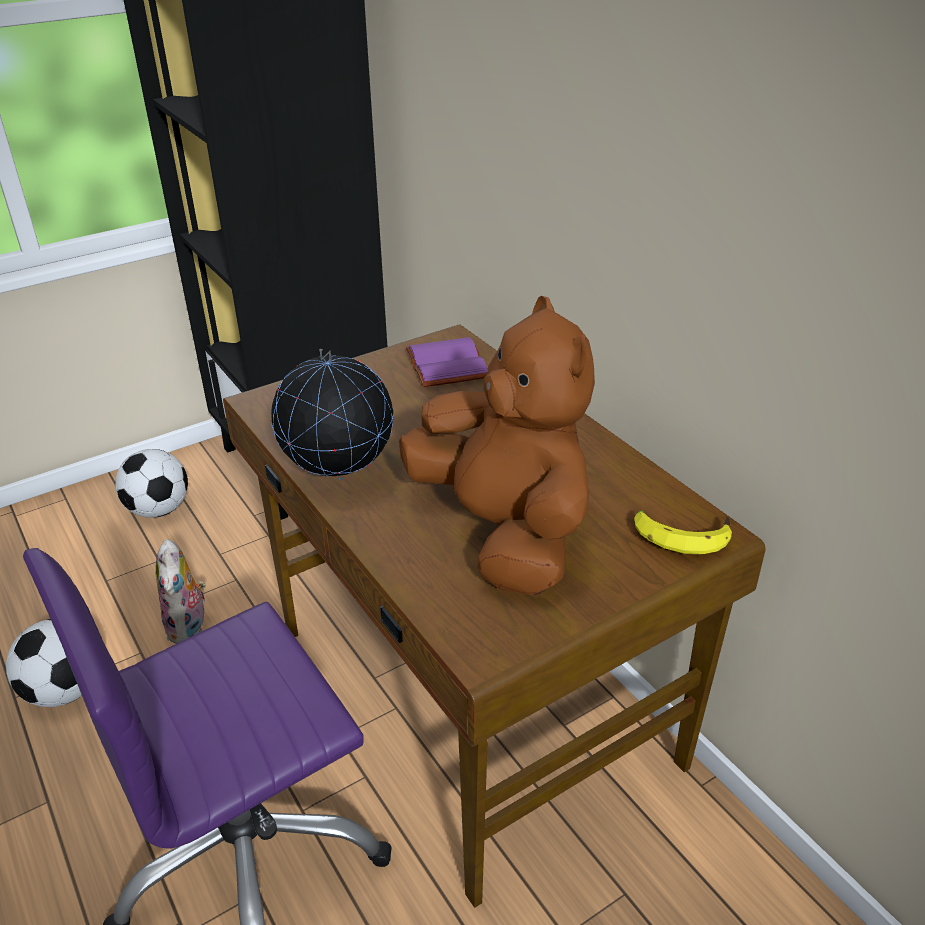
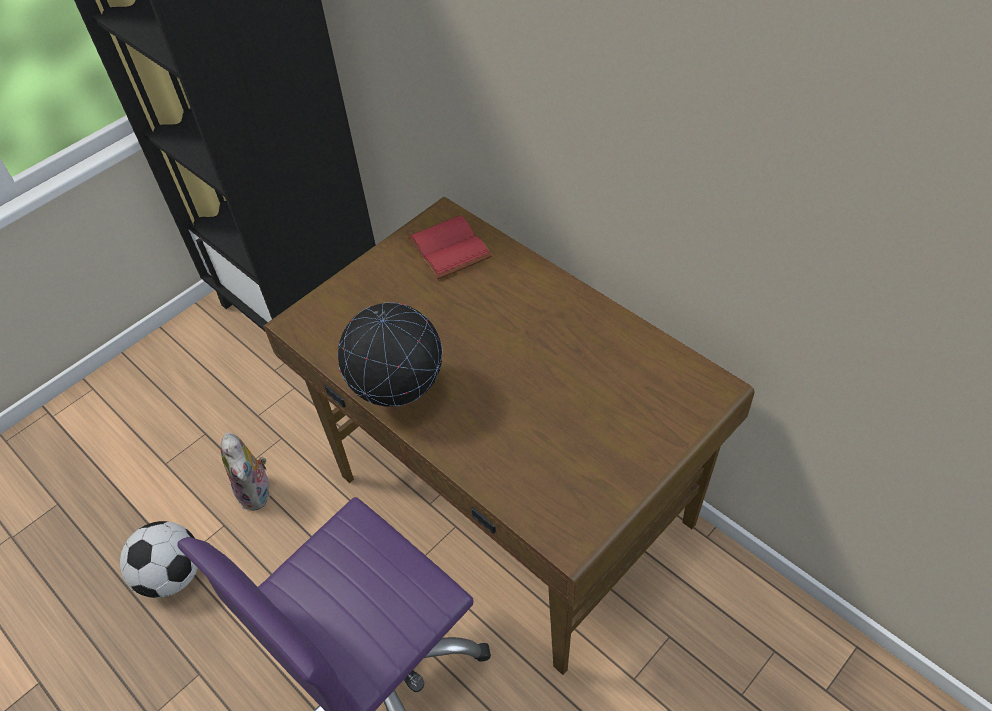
camera: 10 degrees left, 15 degrees up
football [115,449,188,518] -> none
brown plush toy [399,296,595,595] -> none
purple book [406,337,488,387] -> red book [407,215,492,279]
banana [634,510,732,555] -> none

